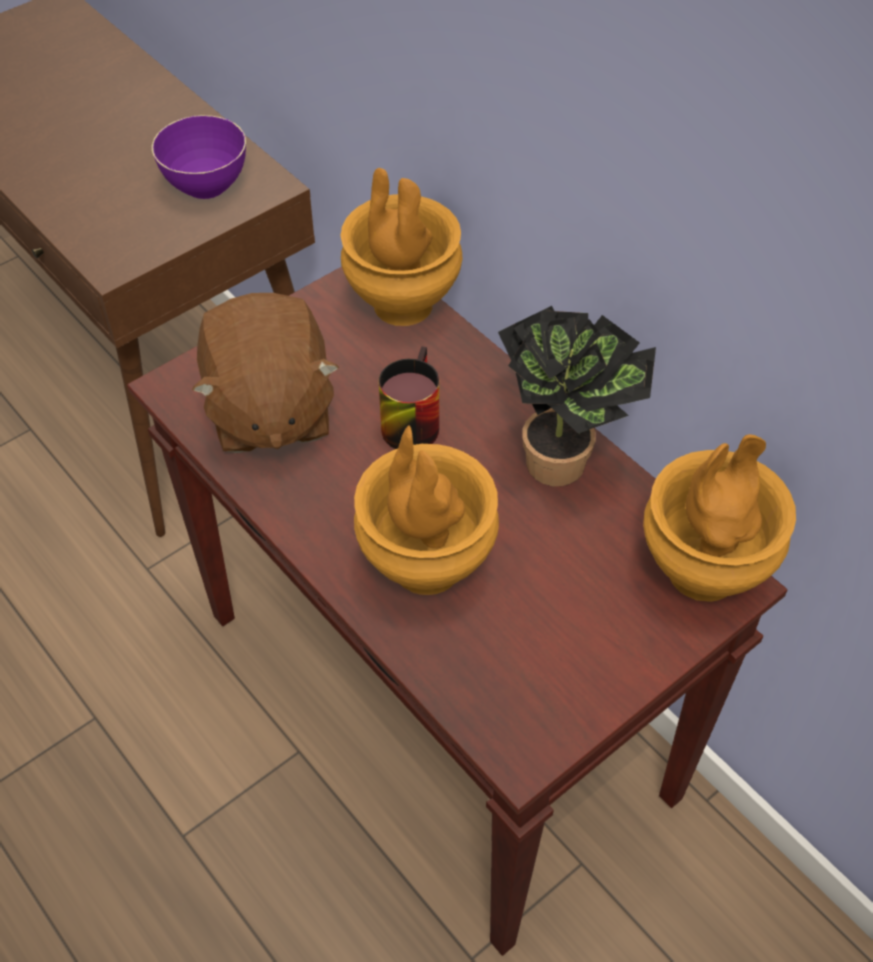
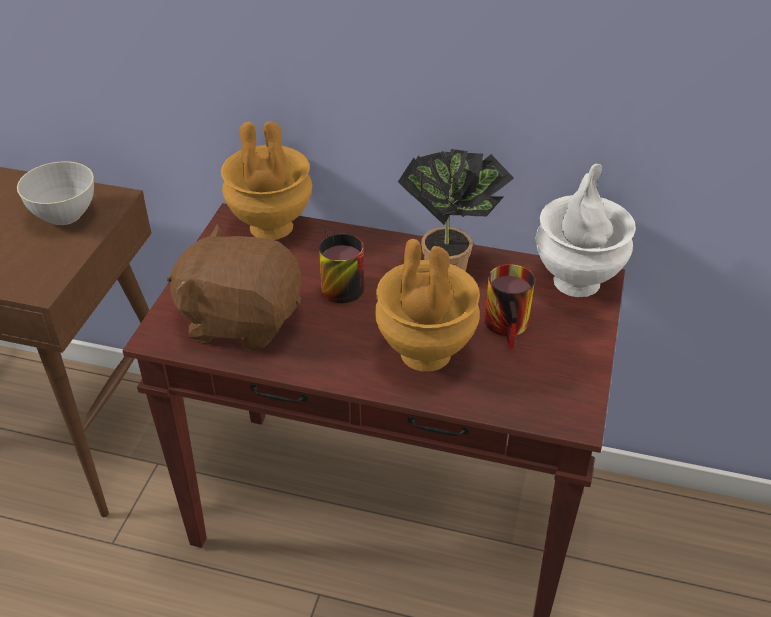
camera: 35 degrees left, 10 degrees down
purple bowl [152,115,246,199] -> grey bowl [17,161,94,225]
brown plush toy [192,293,339,453] -> brown plush toy turned 150 degrees clockwise [167,225,302,352]
brown vase [643,434,796,602] -> white vase [535,164,636,297]
none -> mug [485,264,535,349]

